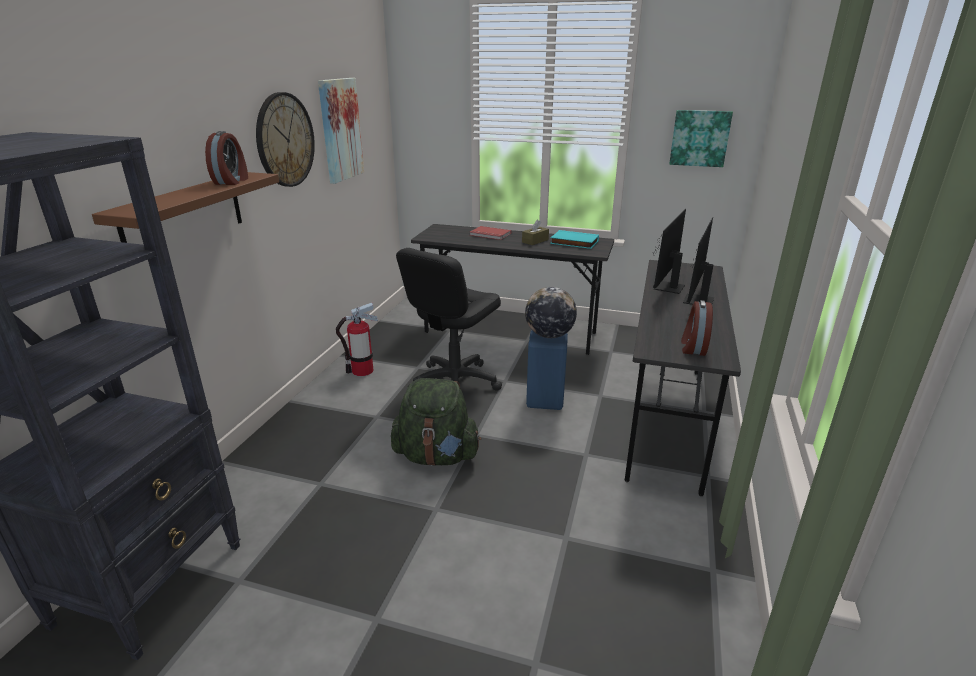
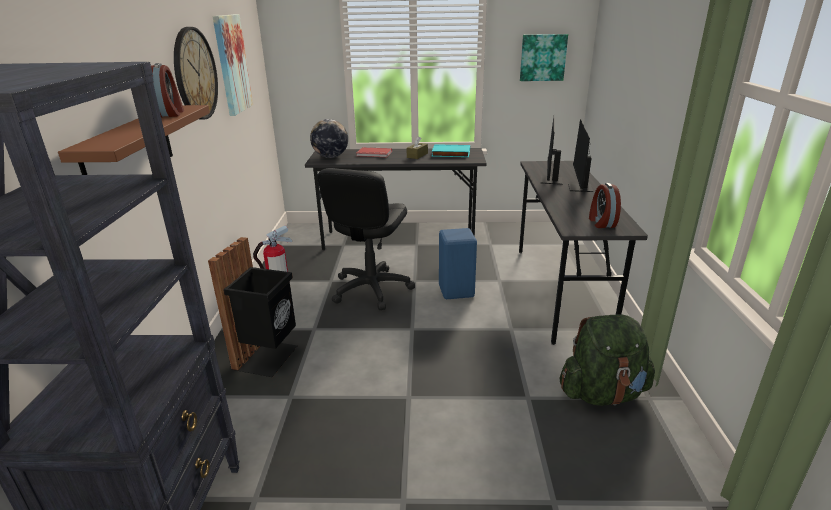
camera: 15 degrees left, 0 degrees up
green backpack [391,378,481,466] -> green backpack moved to [560,314,655,406]
globe [525,287,577,338] -> globe moved to [310,119,348,158]
none -> black trash can [208,237,297,377]

